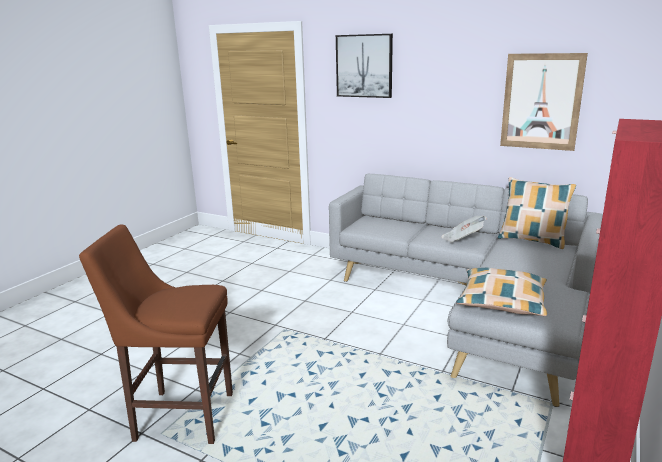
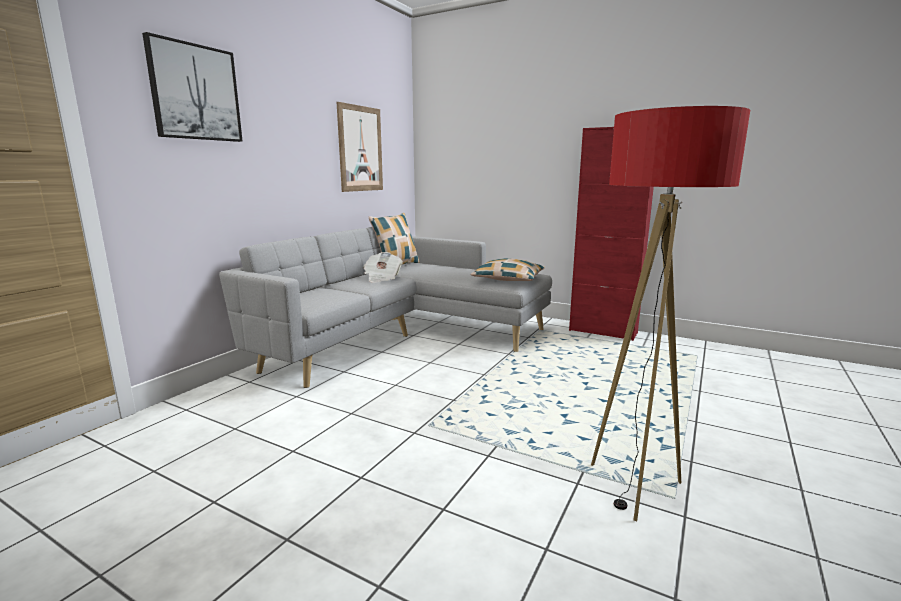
camera: 90 degrees left, 5 degrees down
brown stool [79,225,233,444] -> floor lamp [591,106,750,521]

